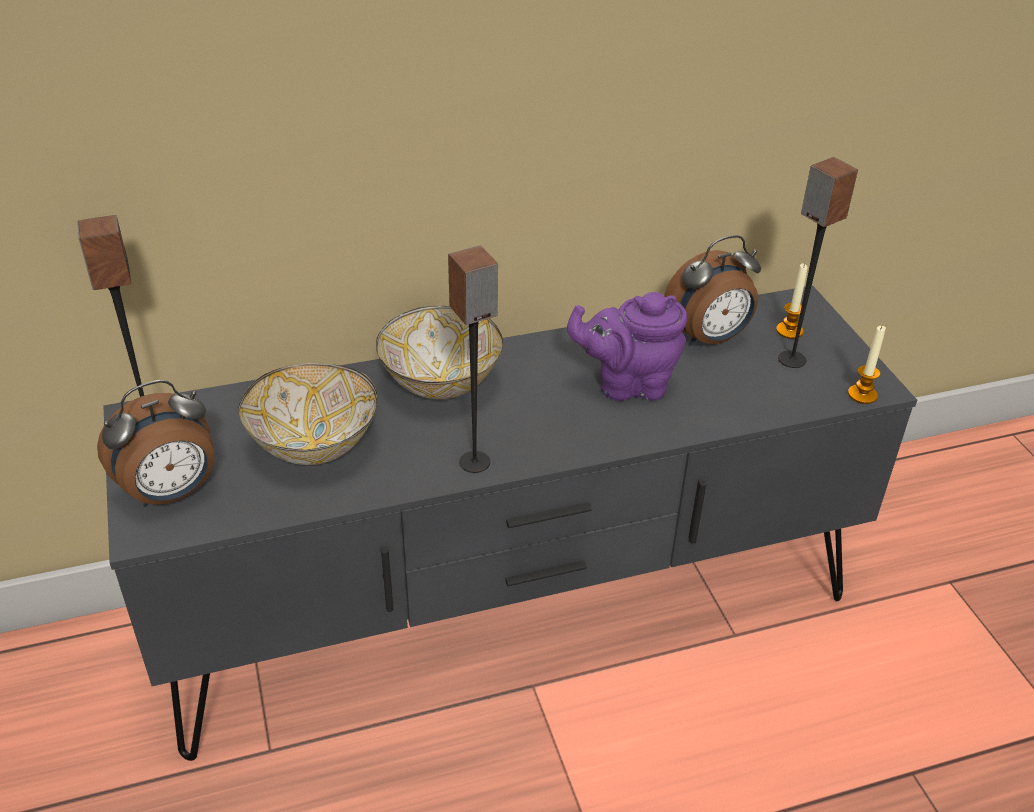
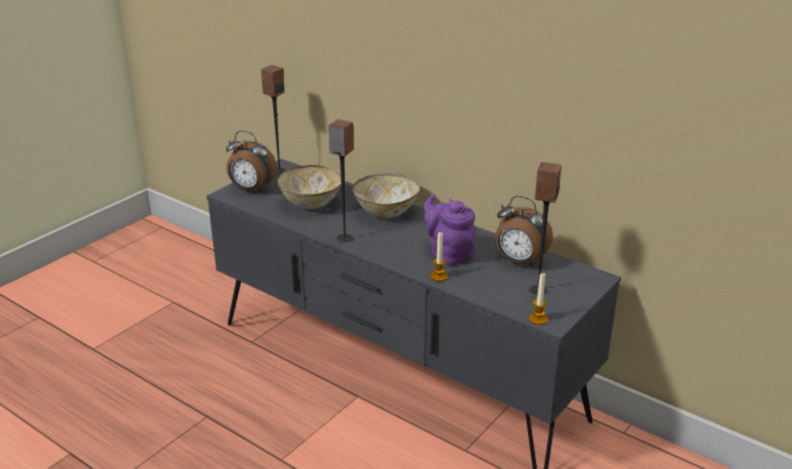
camera: 55 degrees right, 10 degrees down
candle [776,263,808,339] -> candle moved to [430,232,448,282]

